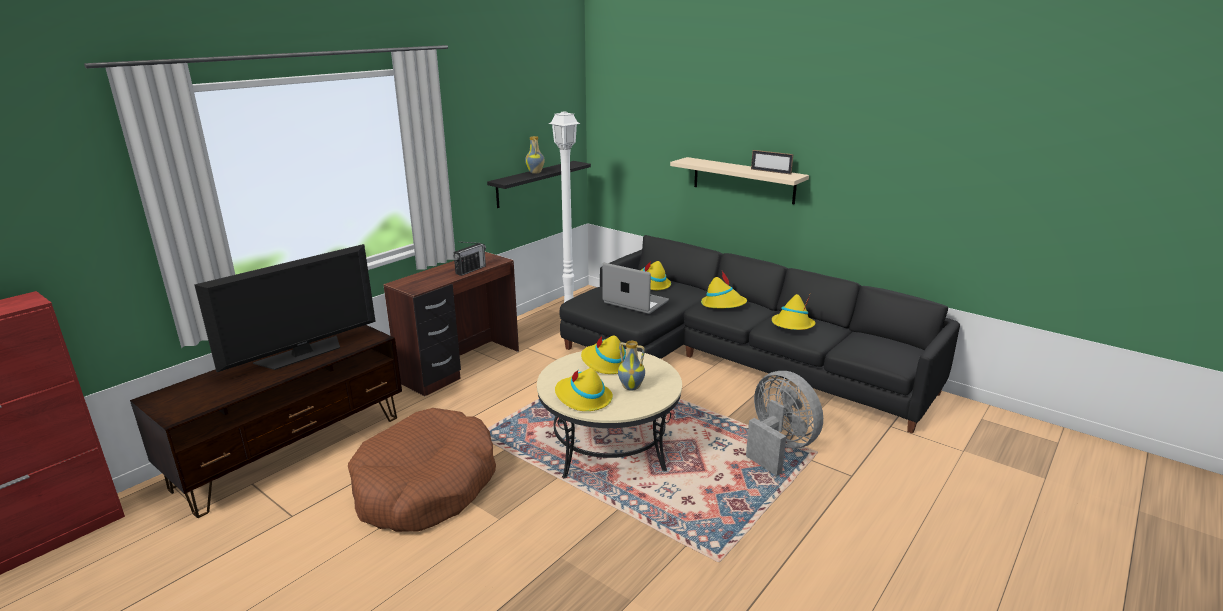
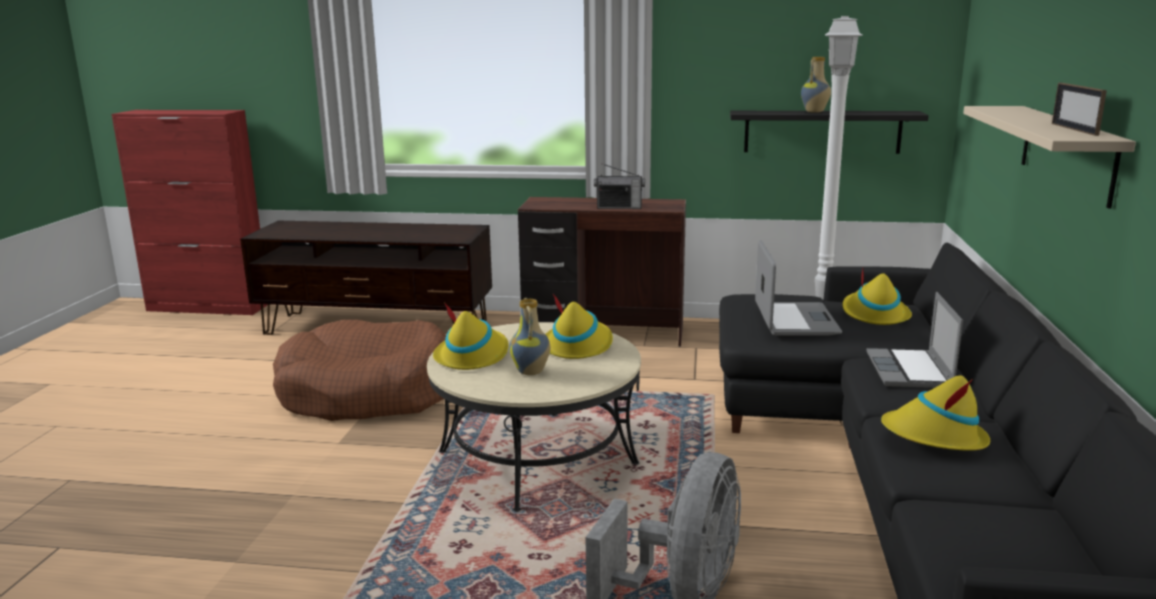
camera: 60 degrees right, 5 degrees down
television [194,244,376,372] -> none
yellow hat [701,271,747,308] -> laptop [867,292,963,388]

